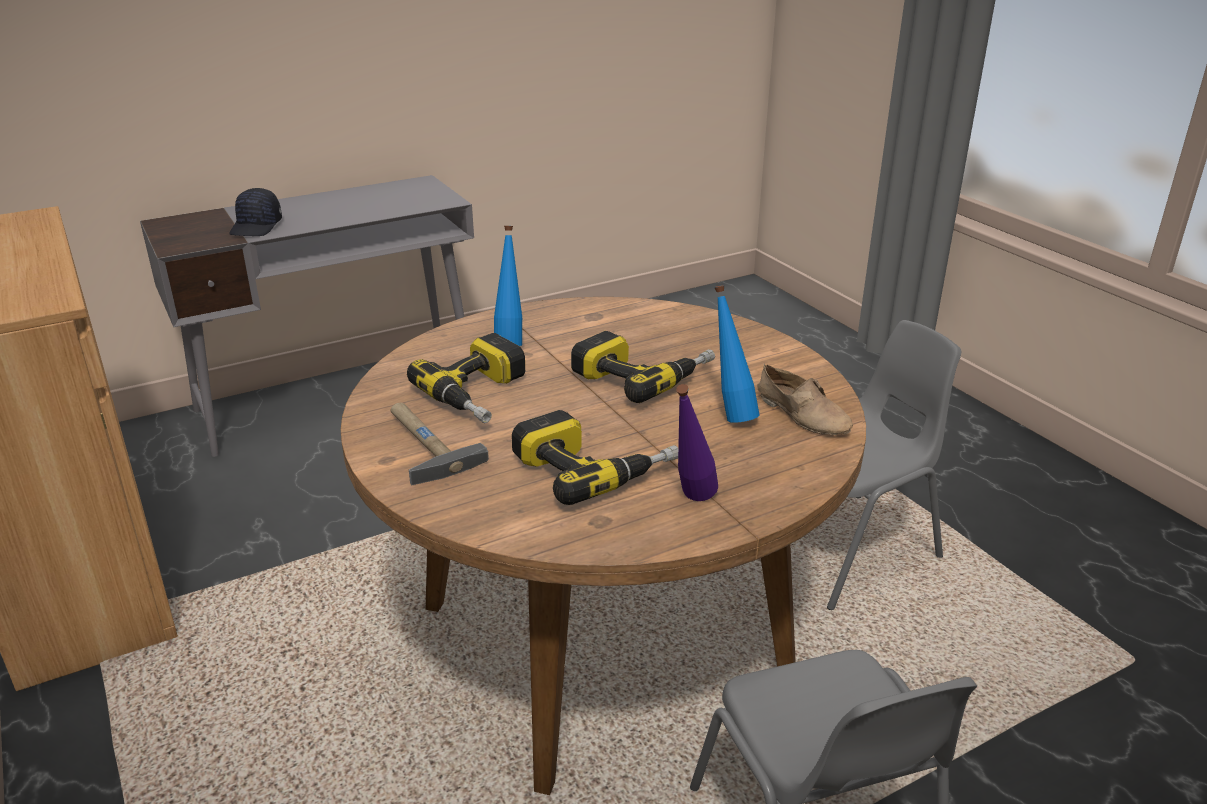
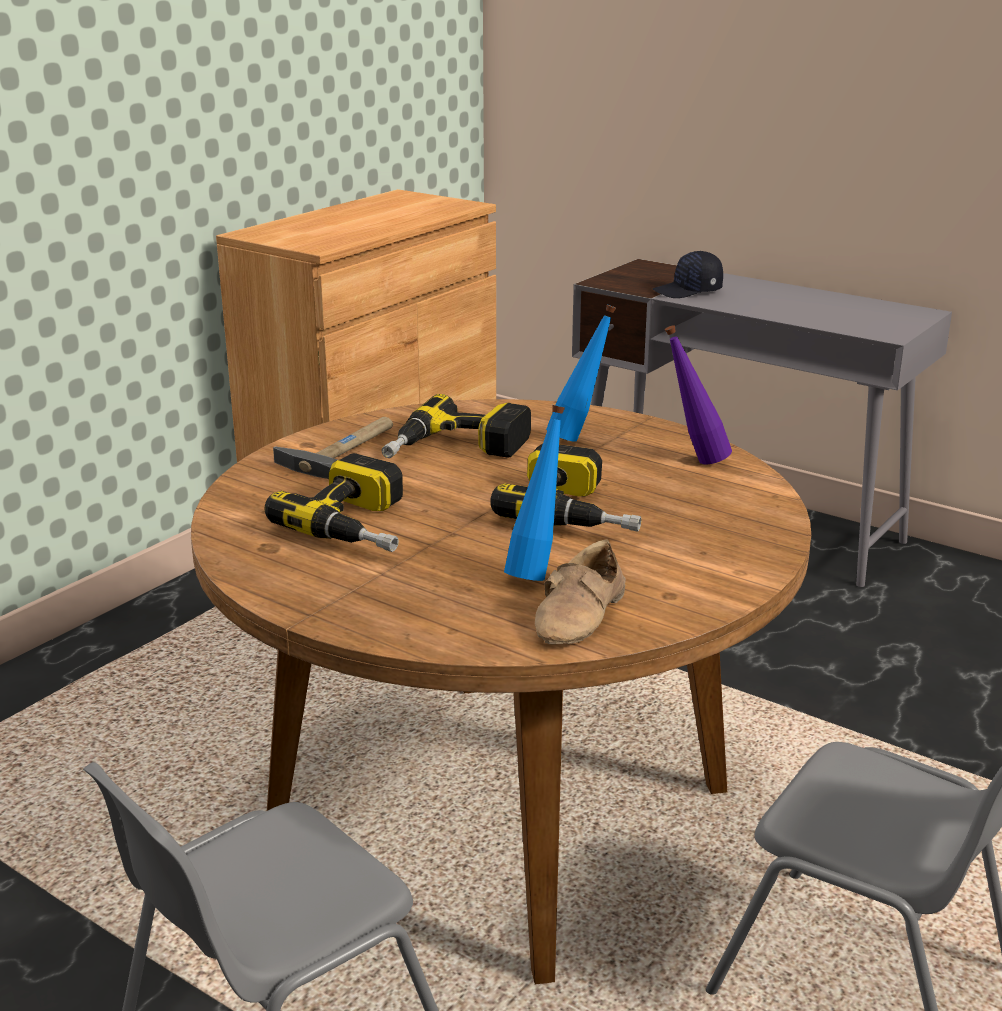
camera: 65 degrees right, 5 degrees down
purple bottle [676,384,718,501] -> purple bottle moved to [665,325,732,465]

